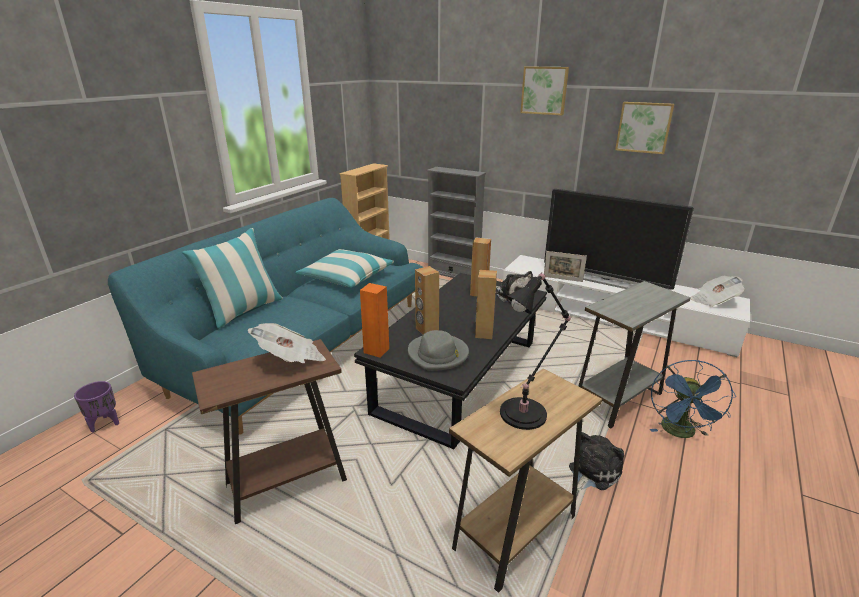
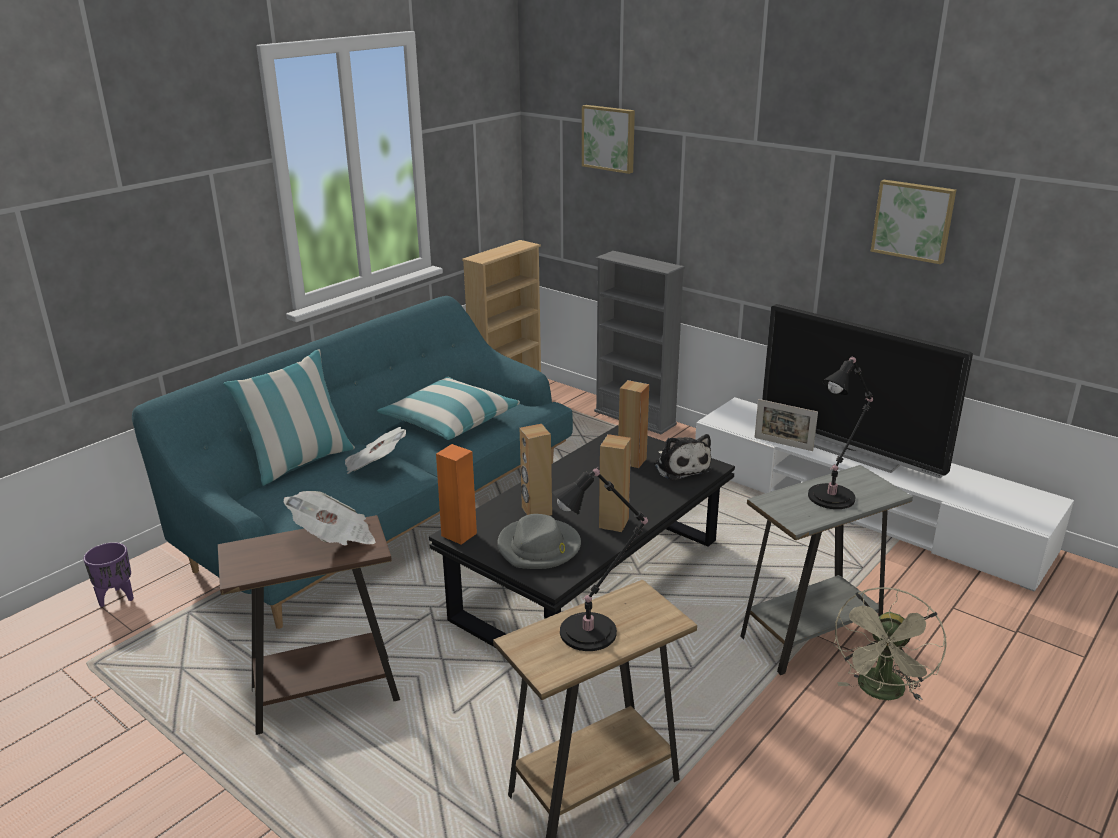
camera: 10 degrees right, 0 degrees up
picture [520,66,569,115] -> picture moved to [582,105,635,174]
plush toy [569,432,624,491] -> none
blue fan [650,360,736,438] -> beige fan [833,587,947,701]
newspaper [691,276,744,307] -> newspaper moved to [345,427,406,474]
none -> black table lamp [808,356,873,509]

